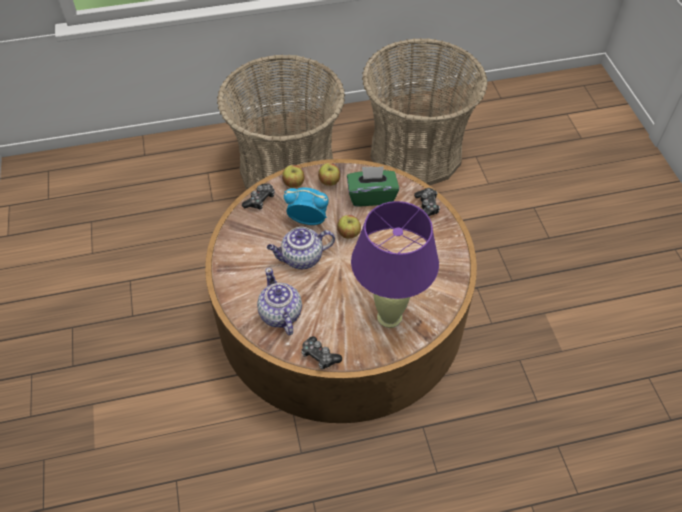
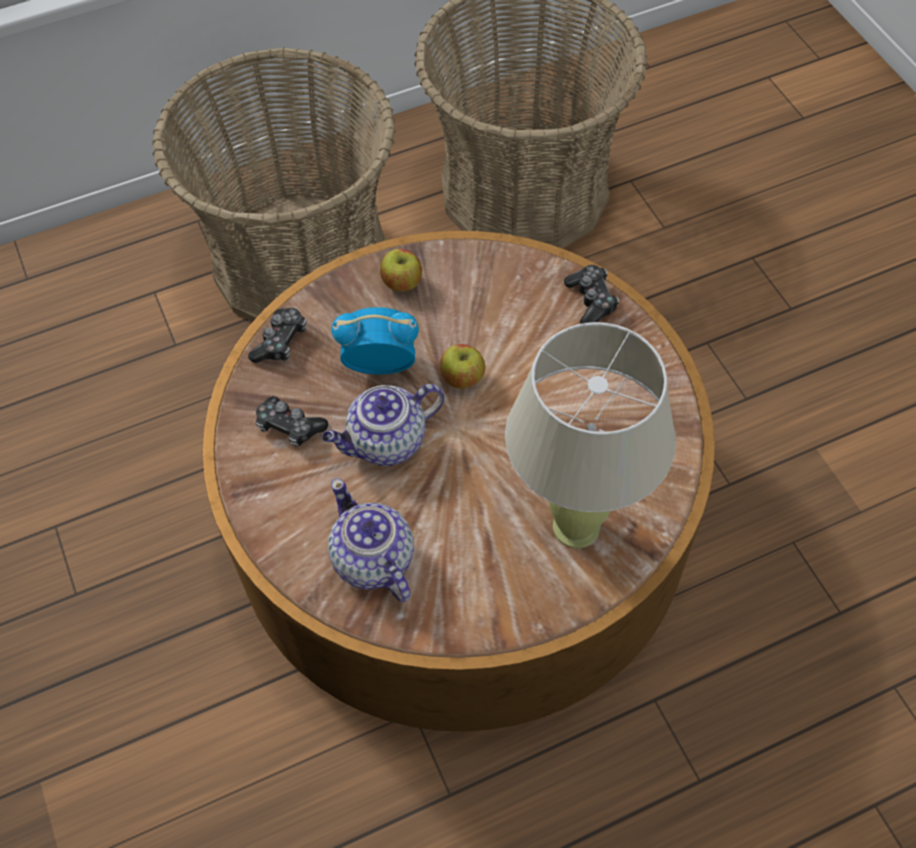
camera: 10 degrees left, 5 degrees up
apple [282,165,304,188] -> none
game controller [301,336,342,370] -> game controller moved to [256,396,328,447]
green tissue box [347,166,399,207] -> none
purple table lamp [351,201,439,328] -> beige table lamp [505,322,676,548]

